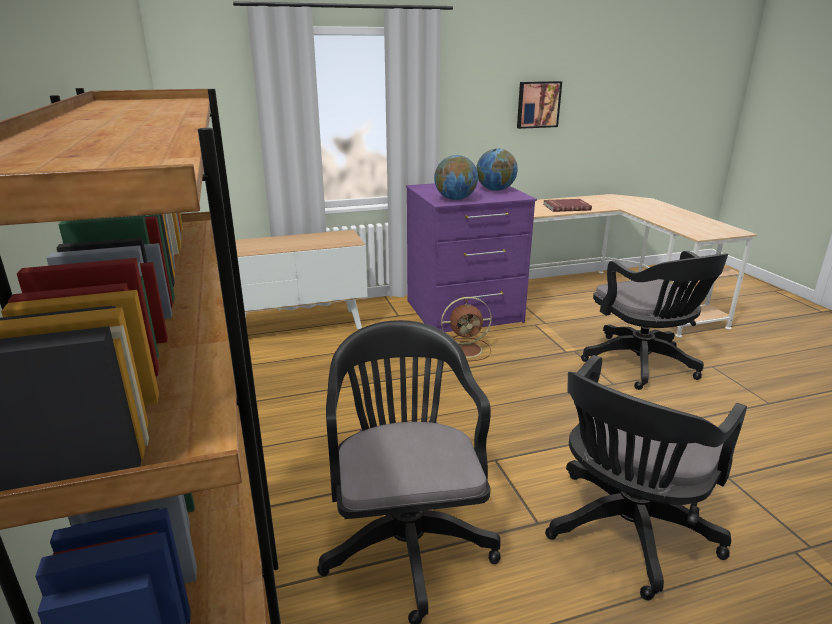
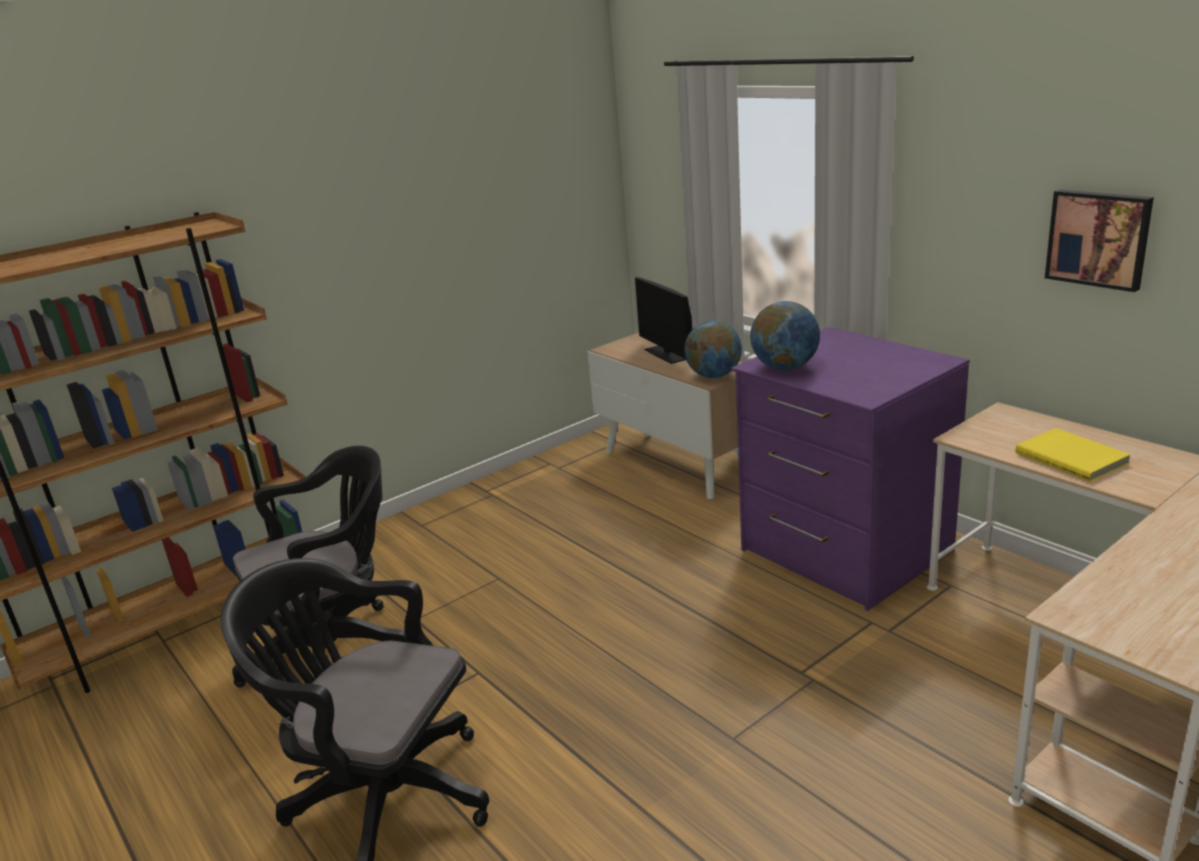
camera: 70 degrees right, 0 degrees up
brown fan [441,297,492,361] -> none
globe [476,148,518,191] -> globe moved to [684,320,742,378]
red book [543,199,592,212] -> yellow book [1015,428,1131,482]
black office chair [581,251,728,390] -> none
none -> monitor [635,277,692,364]

